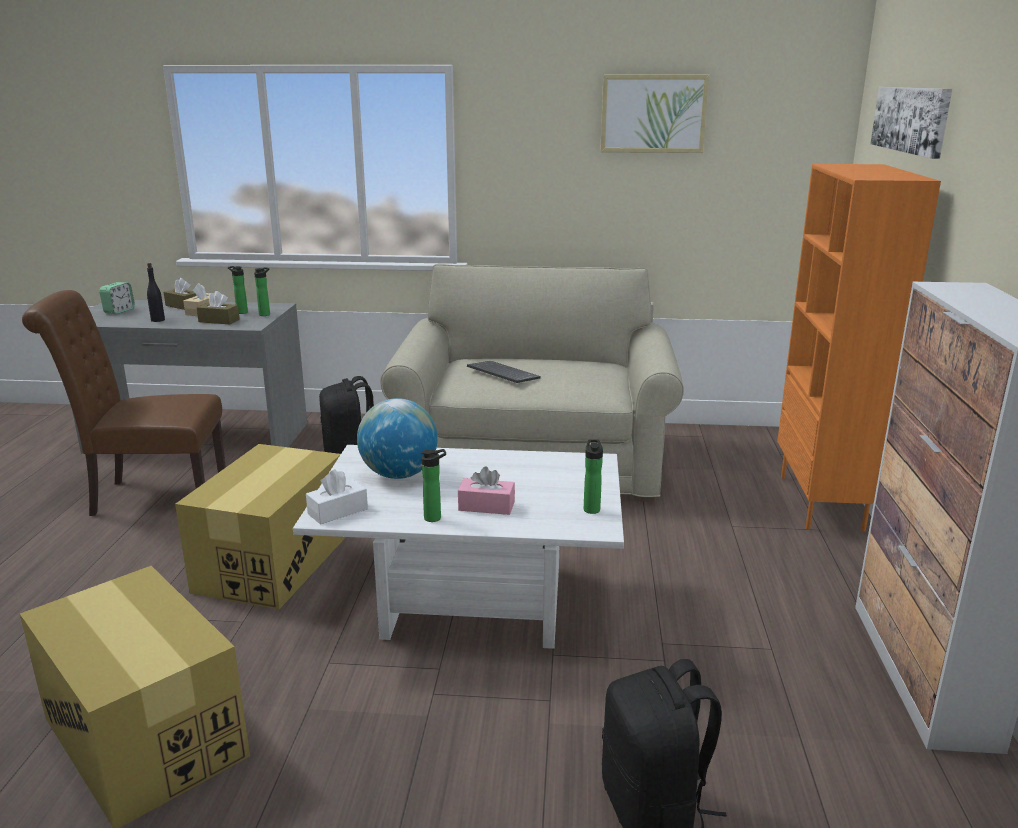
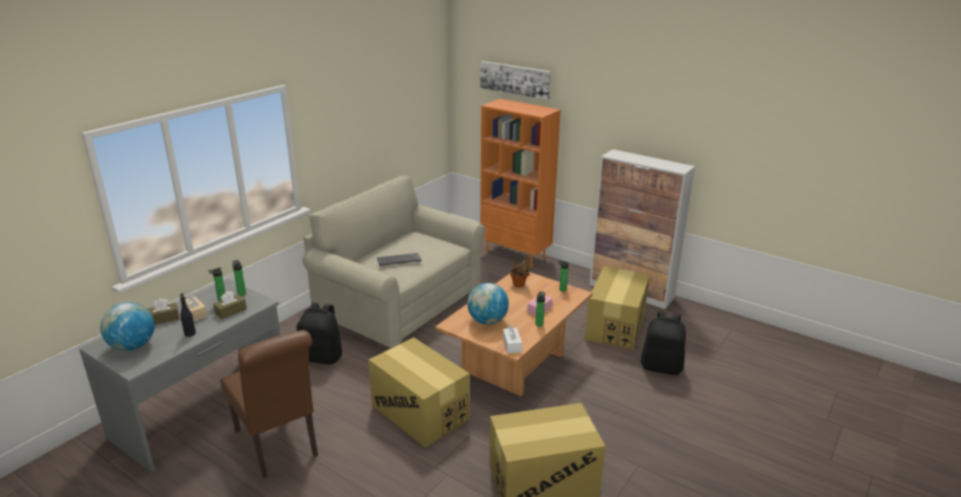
camera: 60 degrees left, 5 degrees up
brown chair [22,290,226,516] -> brown chair turned 60 degrees counterclockwise [220,330,318,479]
alarm clock [99,282,135,314] -> globe [100,302,155,351]
white coffee table [293,445,624,649] -> brown coffee table [435,272,593,396]
picture [600,74,709,153] -> none
none -> potted plant [510,256,531,287]
none -> cardboard box [585,266,650,350]

